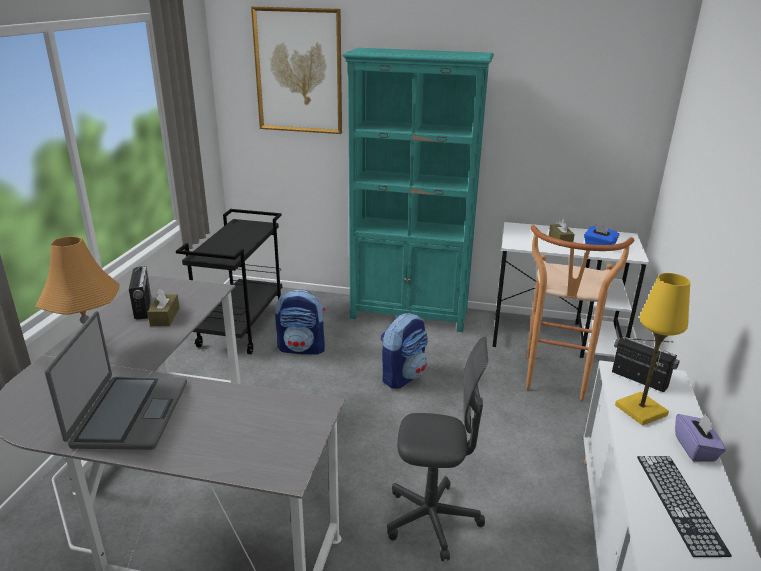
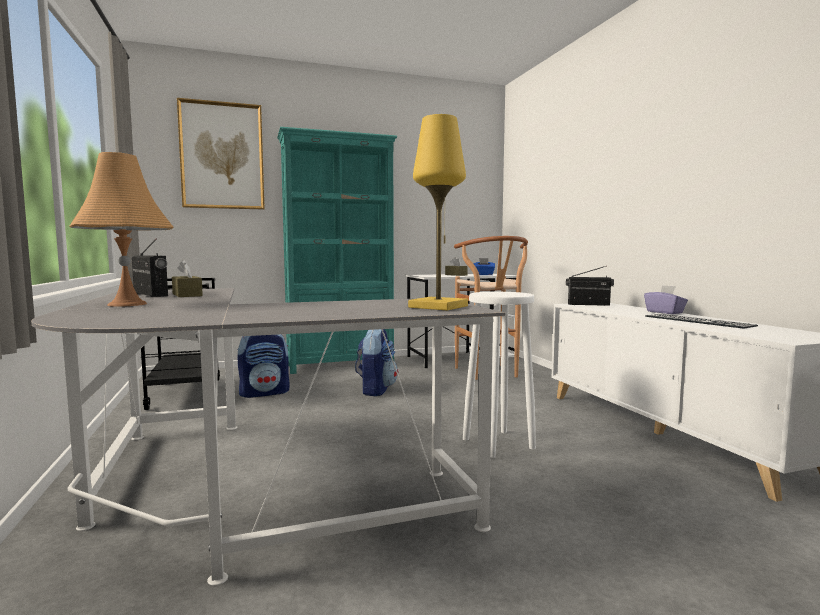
camera: 30 degrees left, 20 degrees down
laptop [44,311,187,450] -> none
grey office chair [387,337,488,561] -> white stool [463,292,536,458]
yellow table lamp [615,273,690,425] -> yellow table lamp moved to [408,114,468,310]

